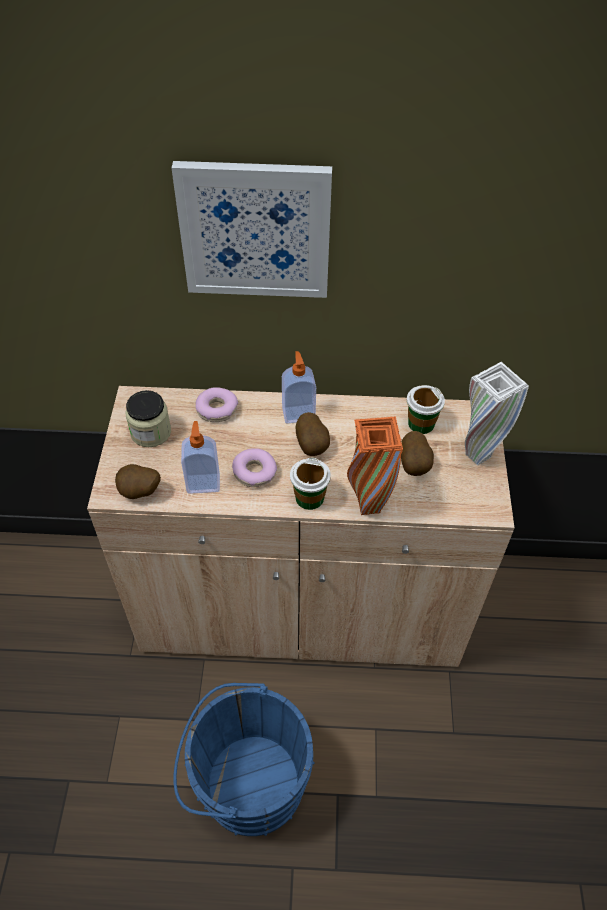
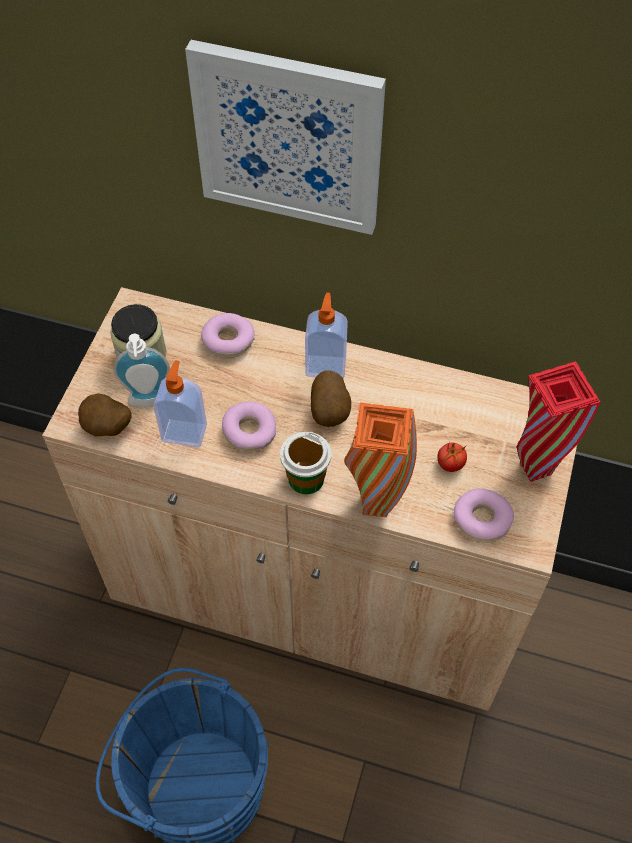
camera: 15 degrees right, 5 degrees up
potato [401,431,434,476] -> tomato [437,443,467,472]
cup [407,385,445,434] -> none
white vase [465,362,529,466] -> red vase [517,361,600,482]
none -> soap dispenser [113,334,170,407]
none -> donut [454,488,514,543]

